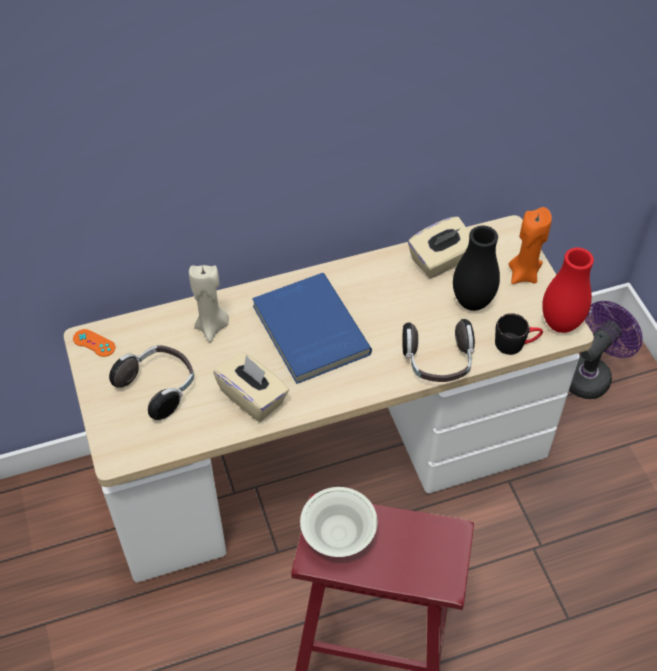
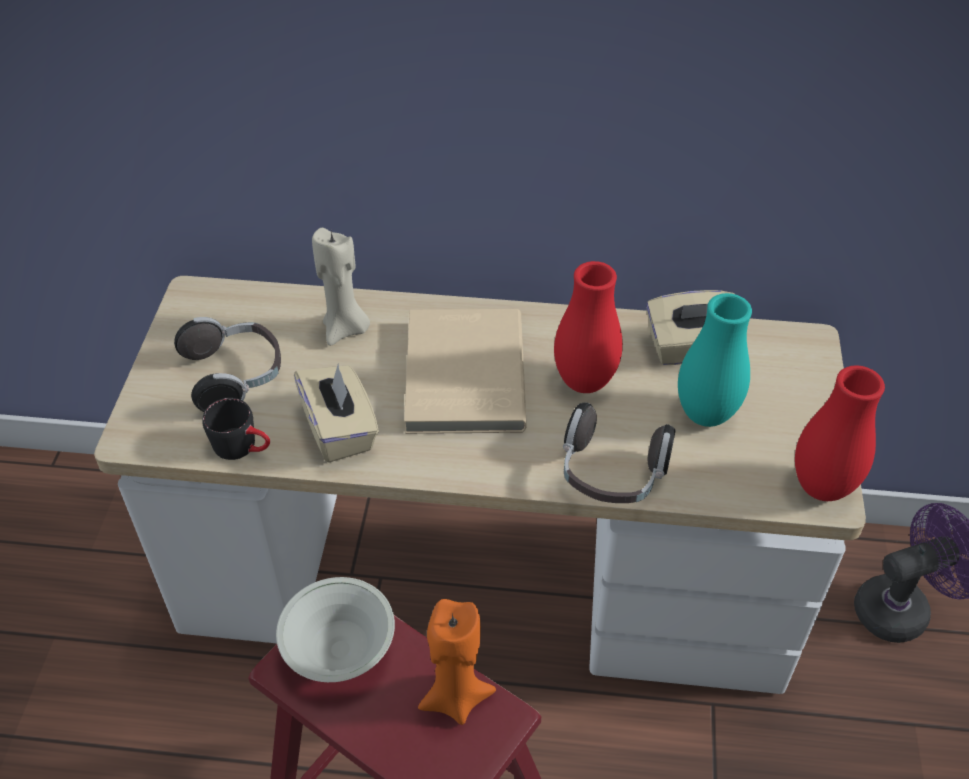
camera: 25 degrees right, 5 degrees down
orange game controller [73,329,115,357] -> none
blue book [252,273,372,384] -> beige book [404,309,527,434]
black vase [453,225,500,311] -> turquoise vase [678,293,752,427]
black mug [495,313,543,355] -> black mug moved to [202,398,270,460]
orange candle [508,207,552,284] -> orange candle moved to [418,599,496,725]
none -> red vase [554,261,623,393]

